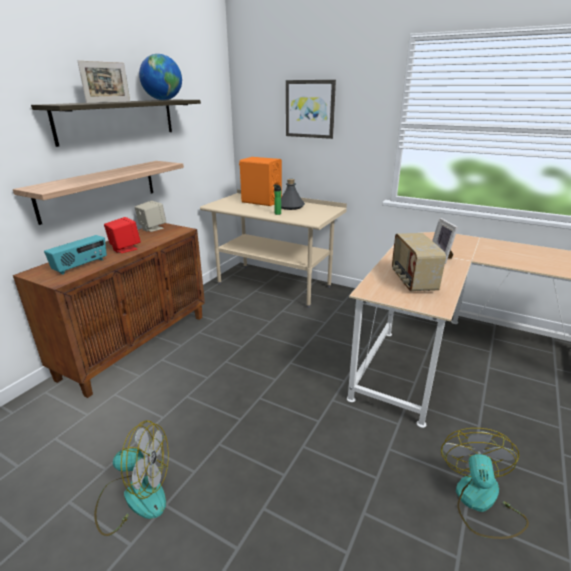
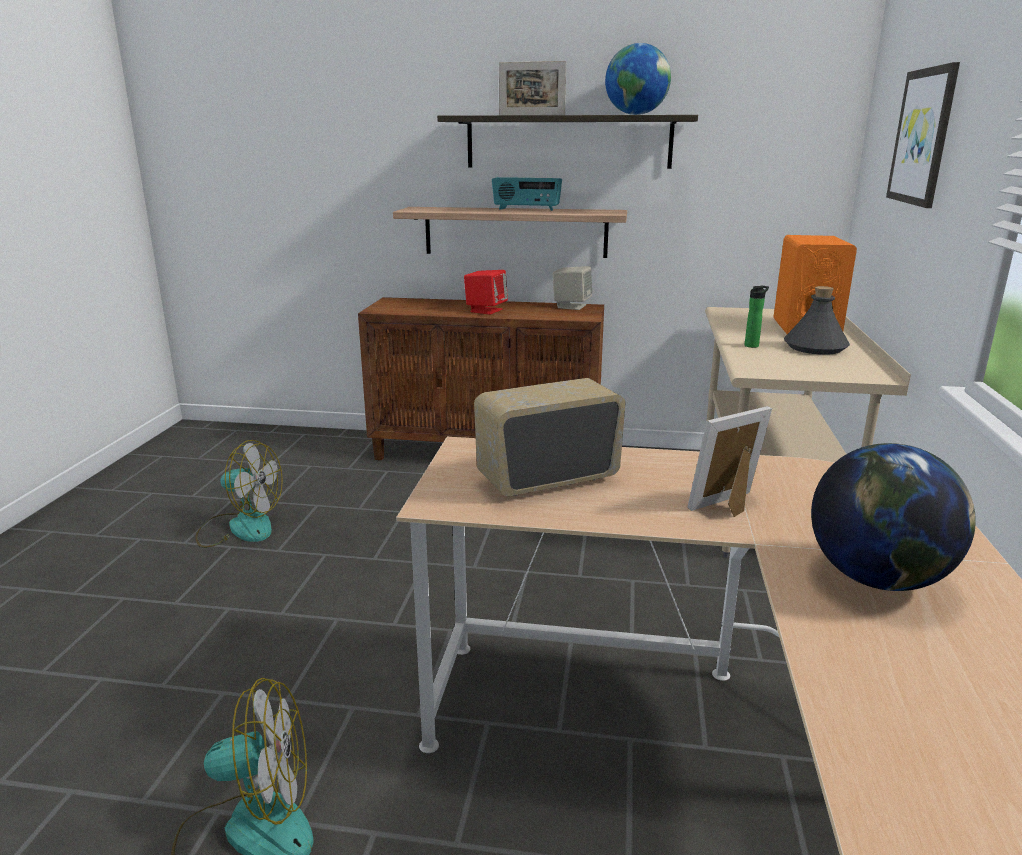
camera: 70 degrees right, 5 degrees down
radio [44,235,107,275] -> radio moved to [492,177,562,211]
fan [94,420,169,536] -> fan turned 60 degrees counterclockwise [195,440,283,548]
none -> globe [811,443,976,591]

